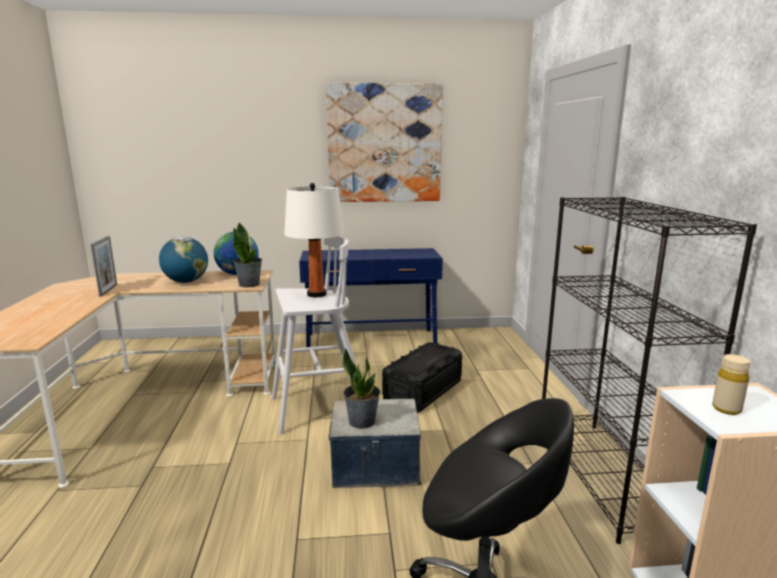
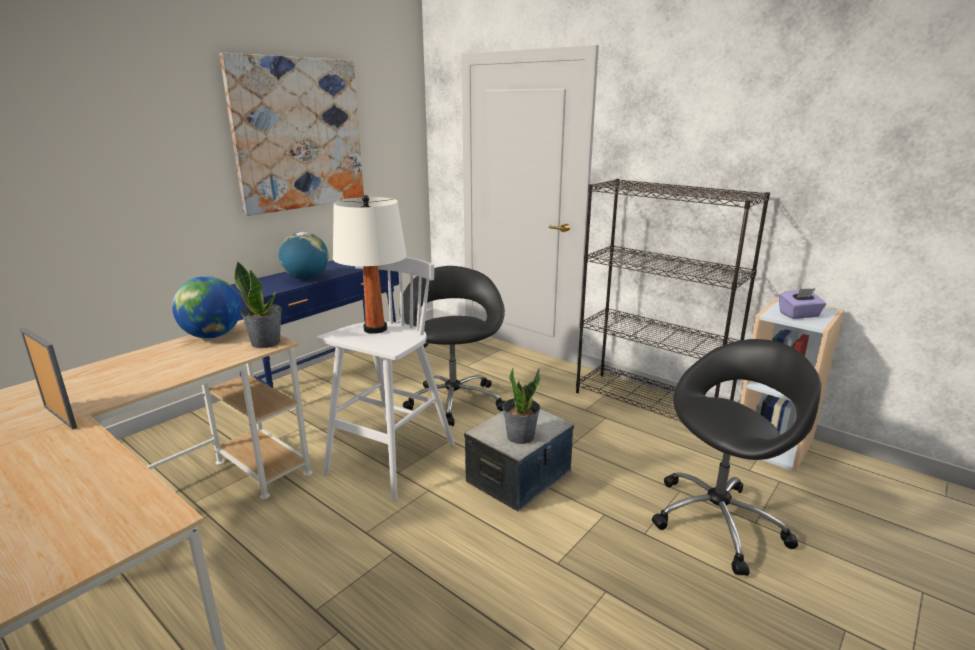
camera: 45 degrees left, 5 degrees up
globe [159,237,208,283] -> globe moved to [279,232,329,280]
black storage box [382,342,462,413] -> black office chair [399,266,506,426]
beige bottle [712,354,751,415] -> purple tissue box [779,288,826,319]

